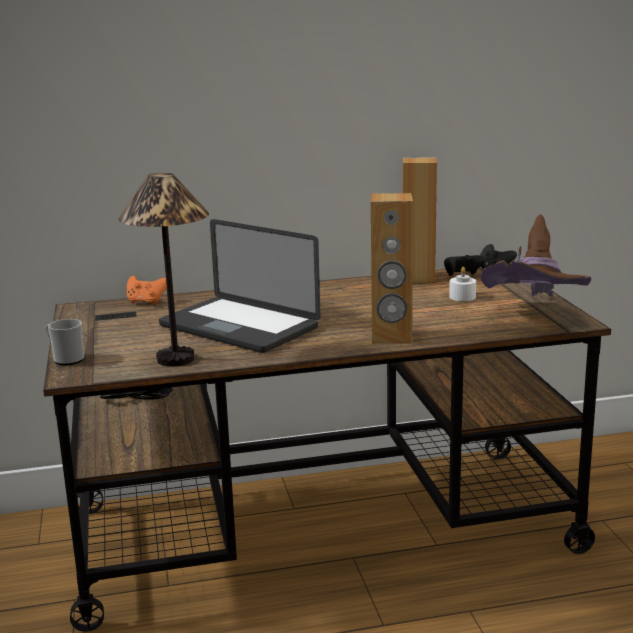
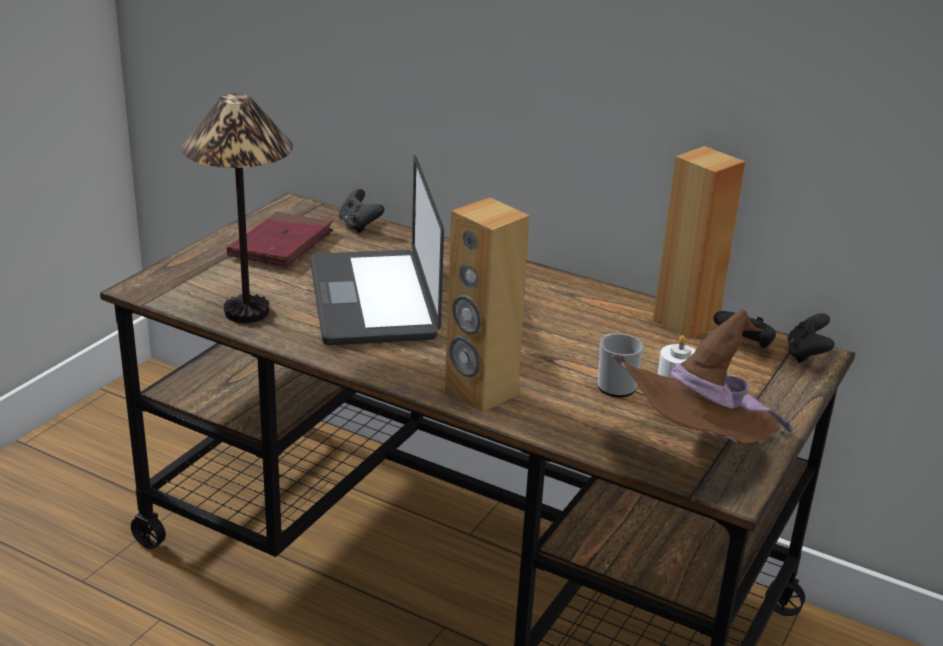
camera: 40 degrees right, 10 degrees up
mug [46,319,84,365] -> mug moved to [597,334,644,397]
orange game controller [127,276,167,305] -> black game controller [339,189,385,233]
none -> red book [227,212,333,267]

